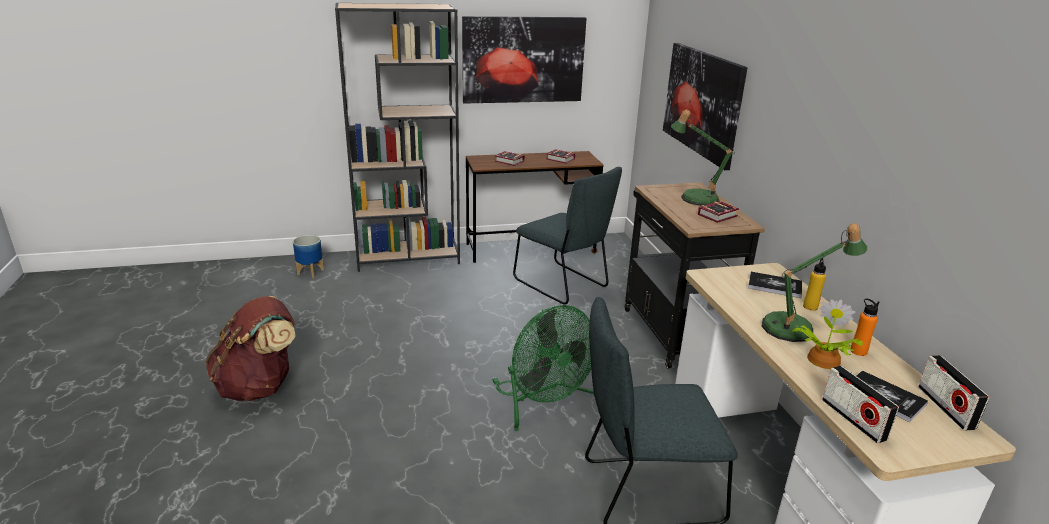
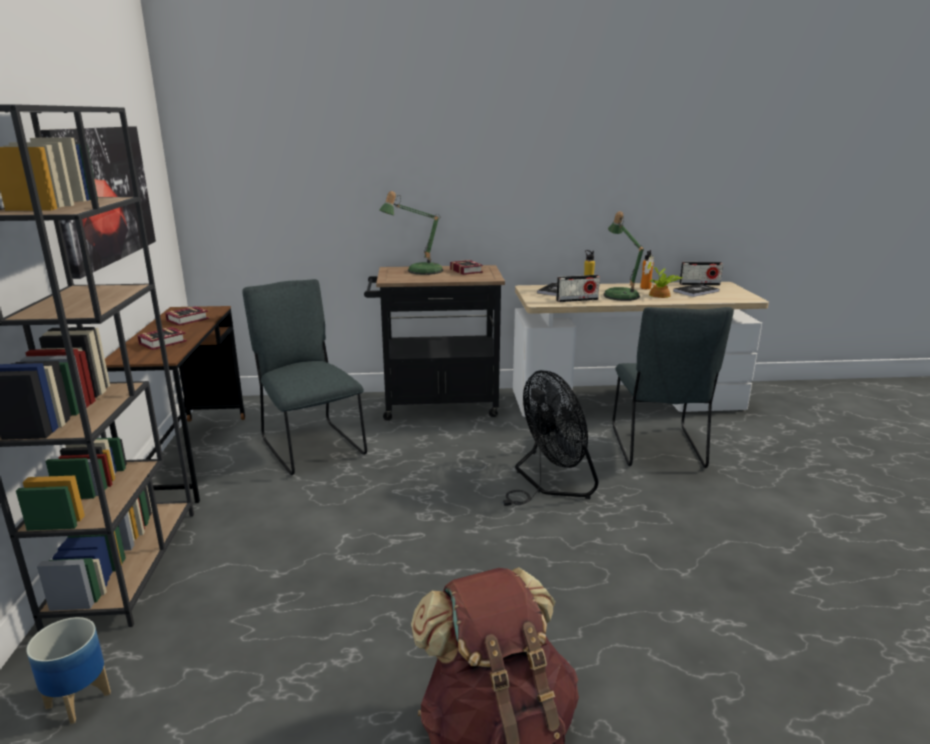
camera: 80 degrees left, 5 degrees down
green fan [493,305,595,431] -> black fan [501,370,599,506]
grey chair [513,167,622,305] -> grey chair turned 90 degrees counterclockwise [242,279,367,475]
picture [663,43,748,170] -> none
radio [822,366,899,443] -> radio moved to [556,275,600,302]

